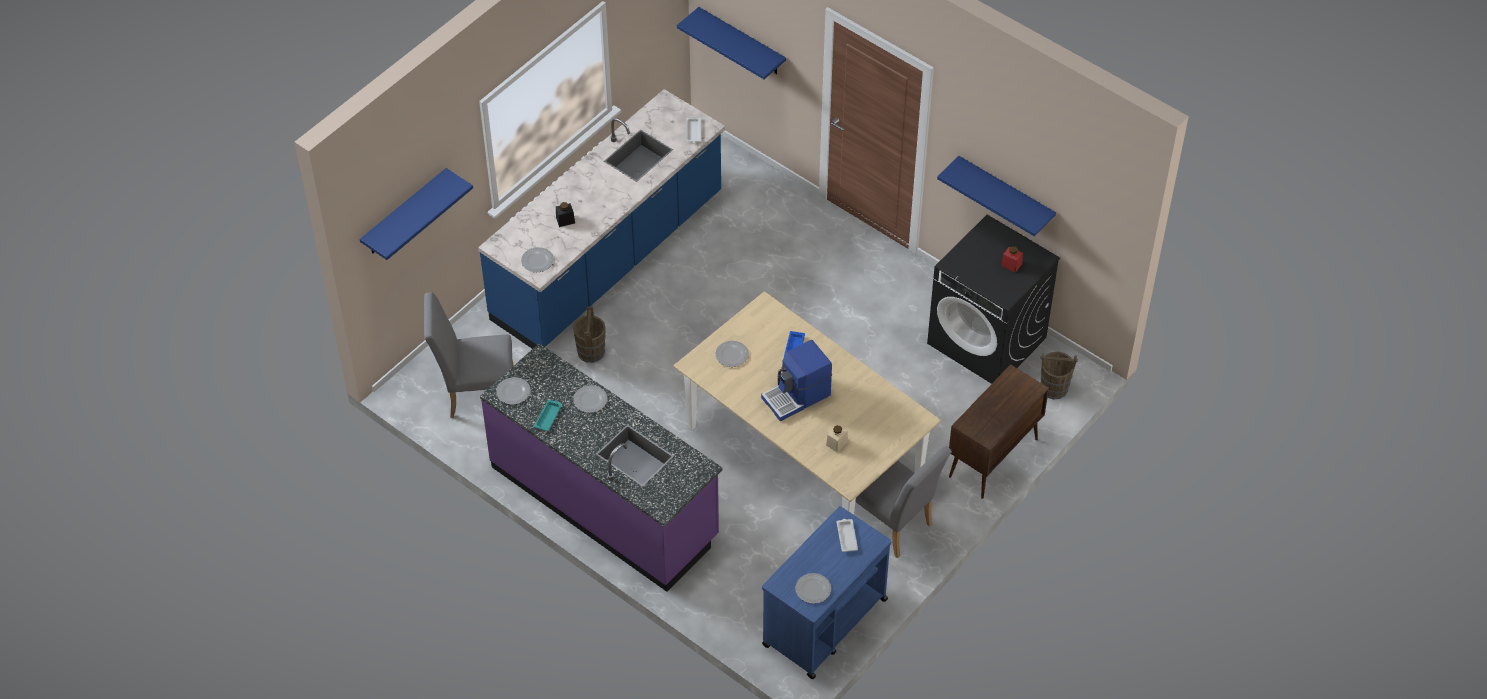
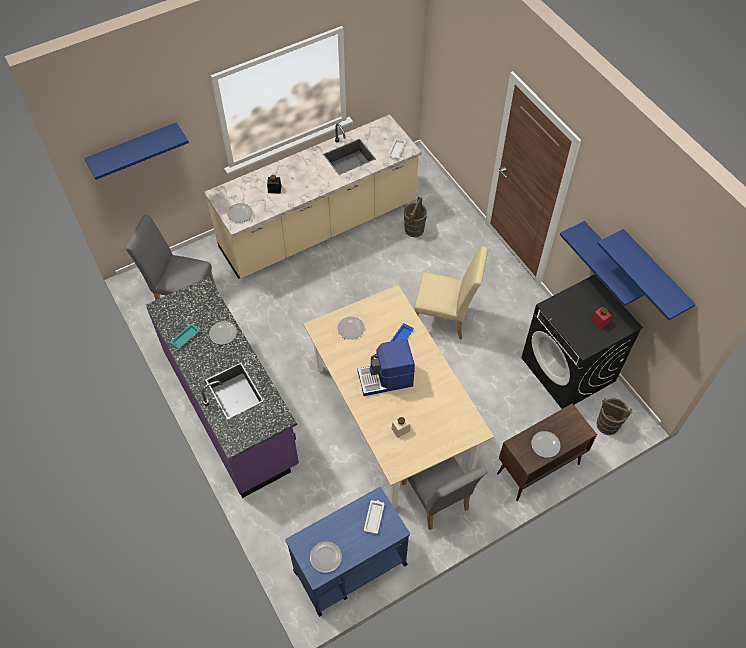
camera: 20 degrees right, 5 degrees up
blue counter [478,89,725,349] -> beige counter [204,114,422,279]
plate [496,377,530,405] -> plate moved to [531,431,561,458]
brown bucket [573,307,606,363] -> brown bucket moved to [404,197,427,237]
blue shelf [677,7,786,79] -> blue shelf moved to [597,229,696,321]
none -> beige chair [414,246,488,340]

